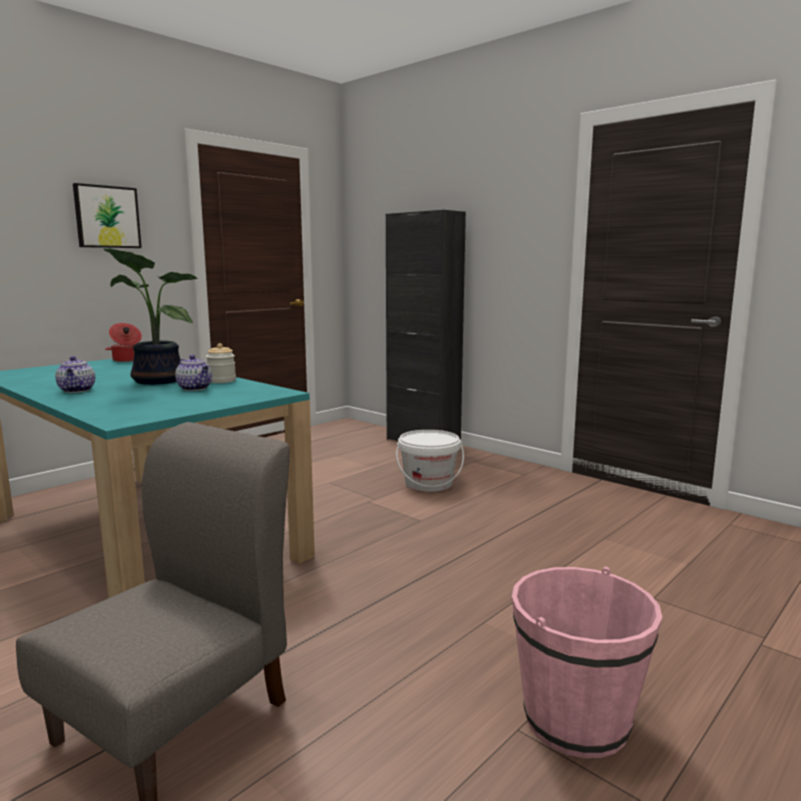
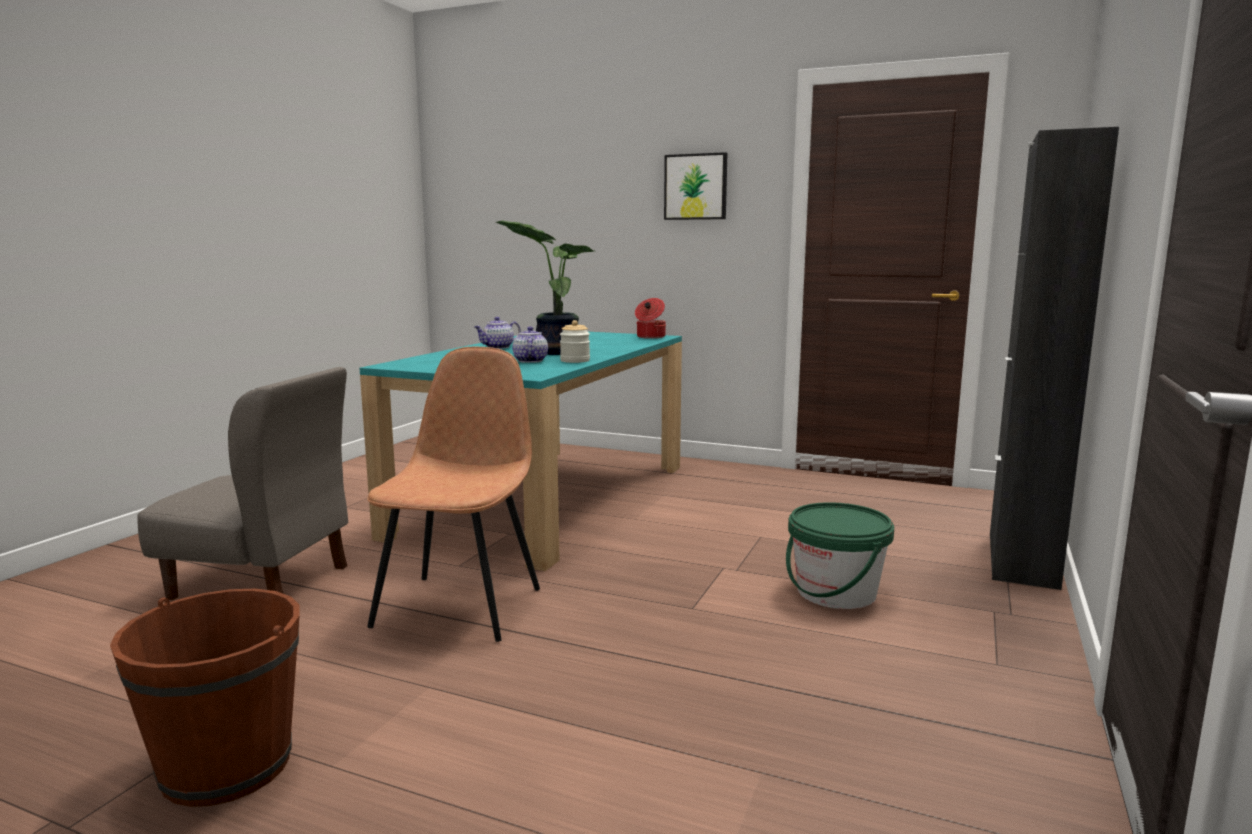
camera: 70 degrees right, 0 degrees up
teapot [175,355,212,391] -> teapot turned 150 degrees clockwise [512,327,548,363]
white bucket [396,430,464,492] -> green bucket [786,502,894,609]
pink bucket [512,567,662,758] -> brown bucket [110,589,300,807]
none -> brown chair [367,347,540,642]

